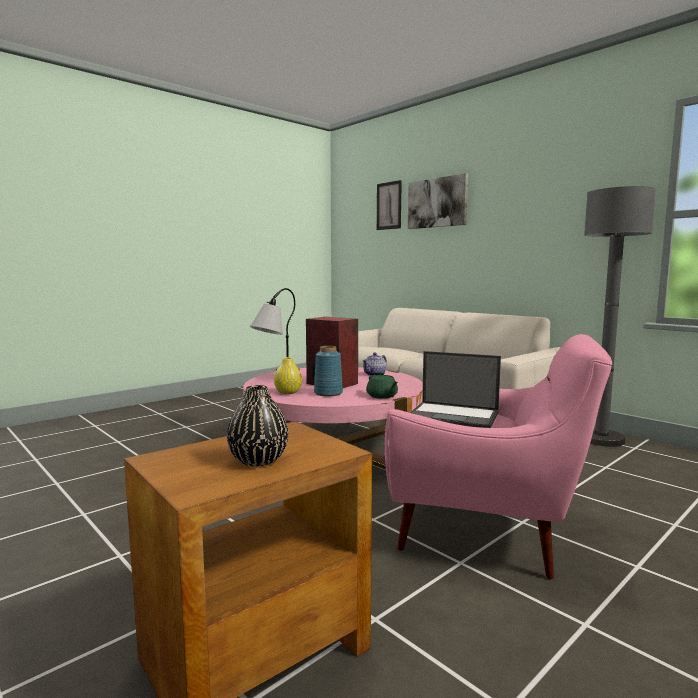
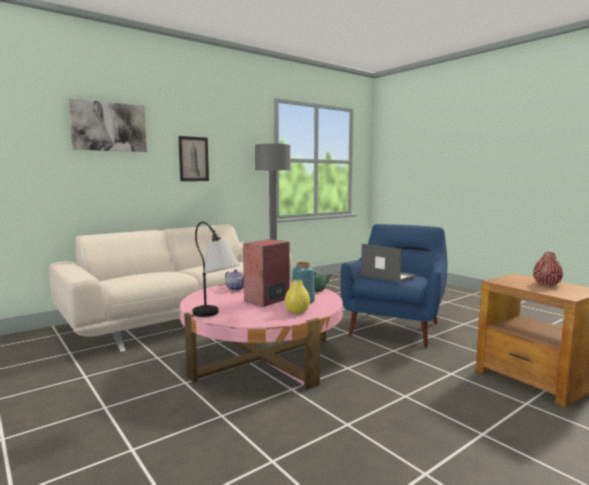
camera: 85 degrees left, 0 degrees up
black vase [227,385,288,467] -> red vase [533,252,563,286]
picture [377,180,402,230] -> picture moved to [178,136,209,181]
pink armchair [385,334,612,579] -> blue armchair [340,224,448,347]
laptop [410,351,501,428] -> laptop turned 75 degrees counterclockwise [361,244,417,283]

